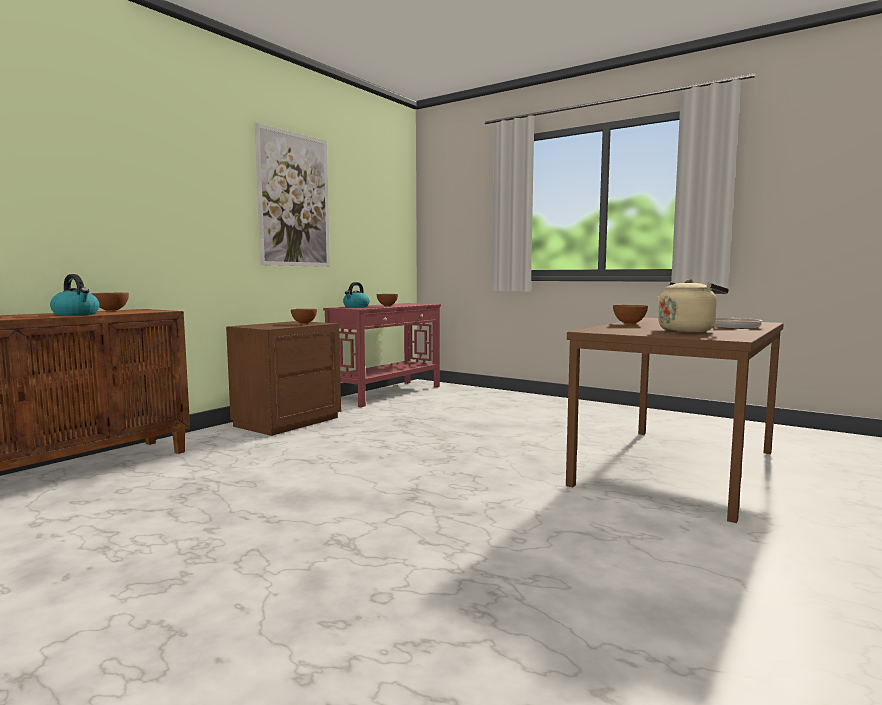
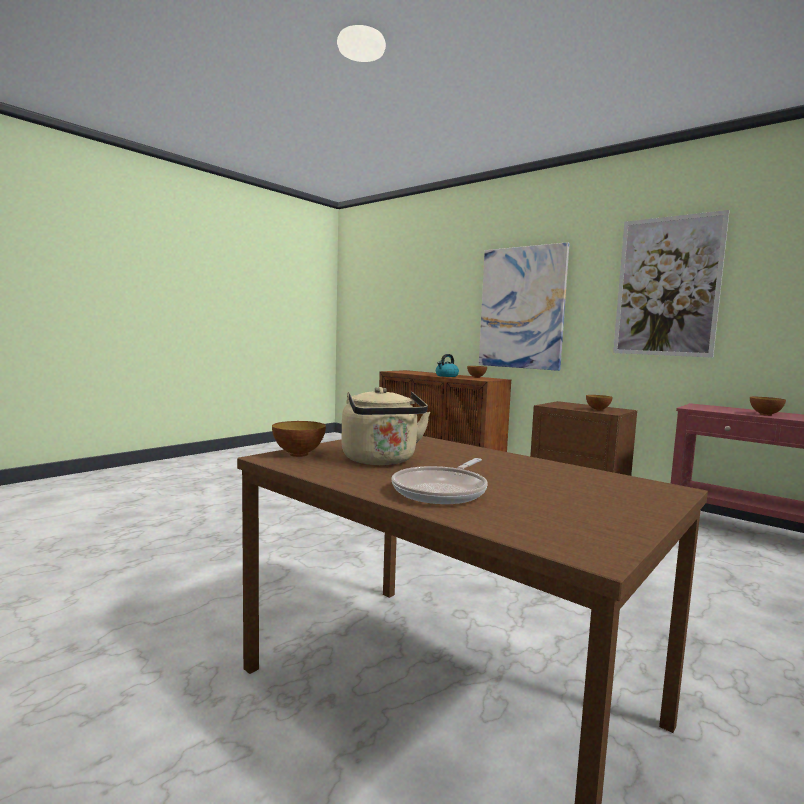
camera: 95 degrees right, 0 degrees up
kettle [343,282,369,308] -> none
bowl [613,305,648,325] -> bowl moved to [272,421,326,457]
none -> picture [479,242,570,371]

